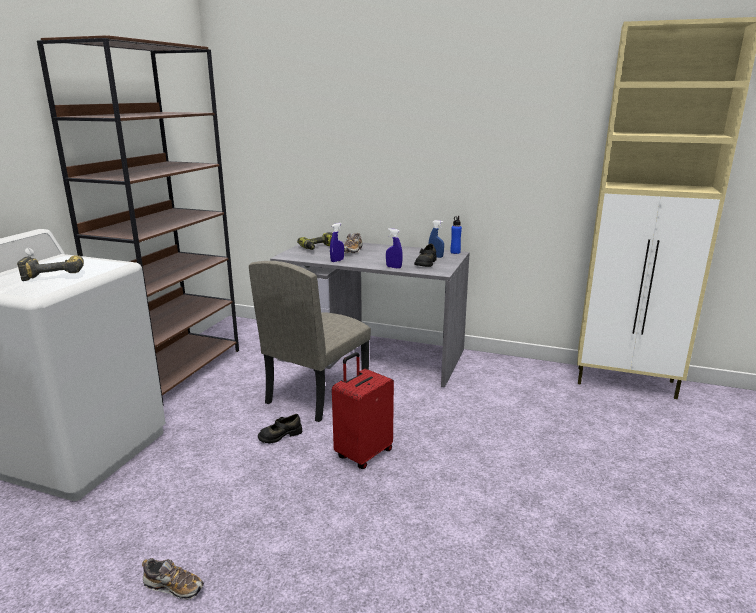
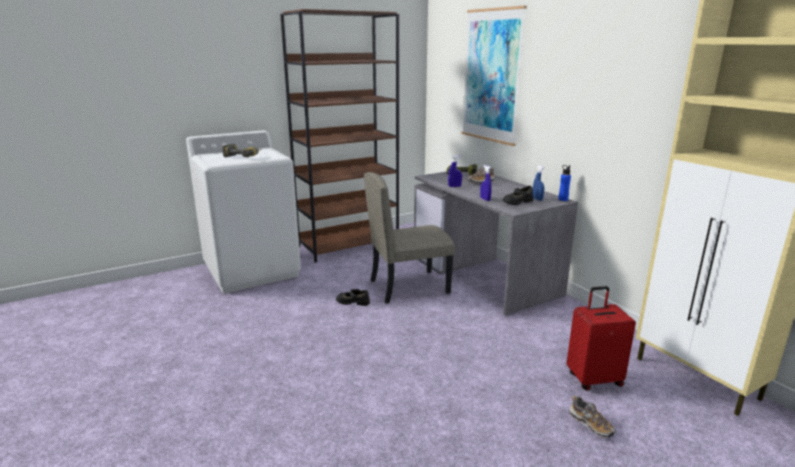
camera: 40 degrees right, 0 degrees up
shoe [142,558,204,600] -> shoe moved to [570,396,616,438]
red suitcase [332,352,394,469] -> red suitcase moved to [566,286,636,390]
none -> picture [462,6,527,146]

